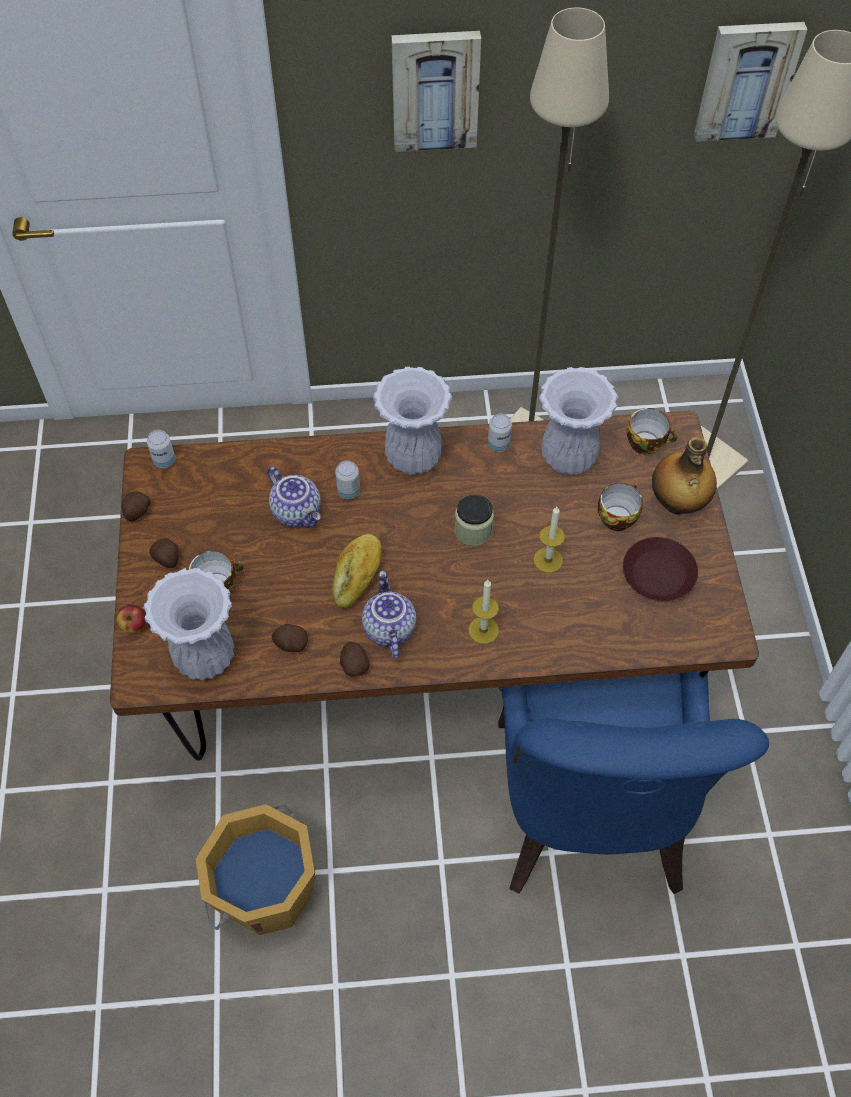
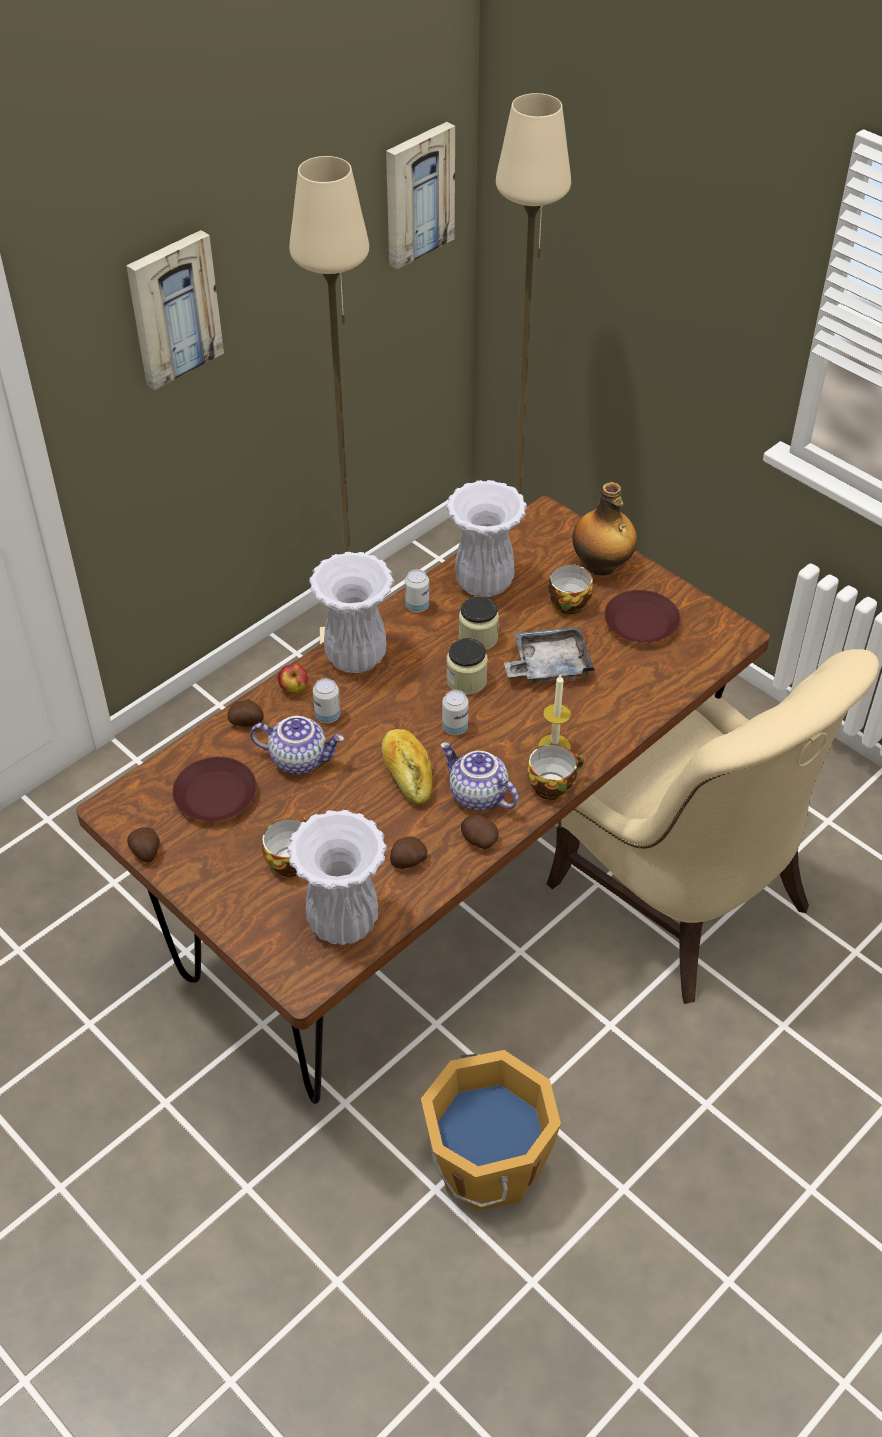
camera: 40 degrees left, 10 degrees down
apple [116,604,146,633] -> apple moved to [278,664,308,693]
can [147,430,175,468] -> can moved to [442,690,468,735]
potato [149,538,179,568] -> potato moved to [227,700,264,727]
blue chair [498,672,769,894] -> beige chair [547,649,879,1004]
candle [534,507,565,573] -> grey tray [504,626,595,683]
cup [627,408,678,455] -> cup moved to [527,744,584,800]
none -> brown plate [172,757,256,822]
none -> jar [459,596,499,650]

